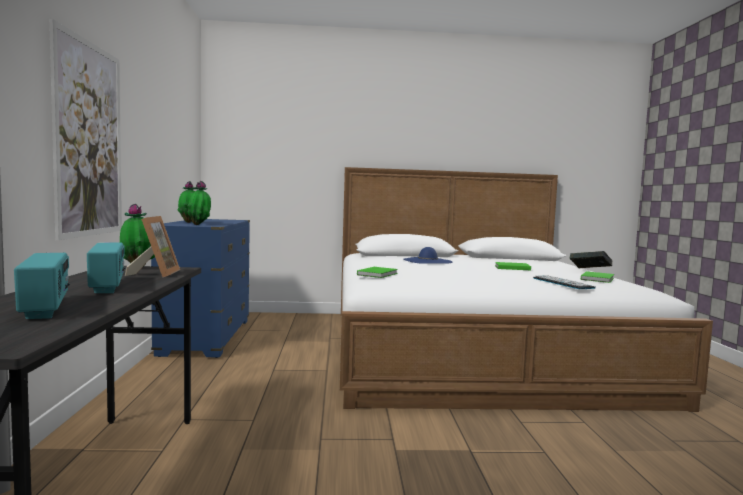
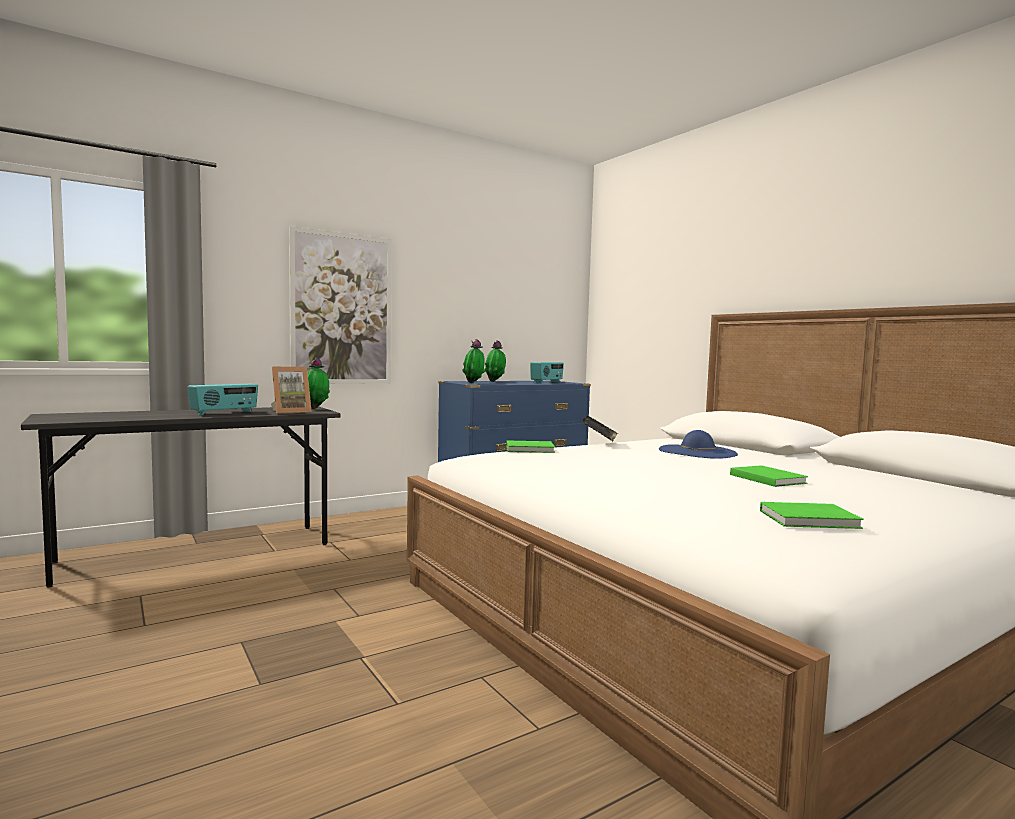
camera: 60 degrees right, 0 degrees up
radio [14,253,70,319] -> radio moved to [530,362,564,383]
keyboard [533,275,596,289] -> none
book [570,251,613,268] -> book moved to [582,415,618,441]

